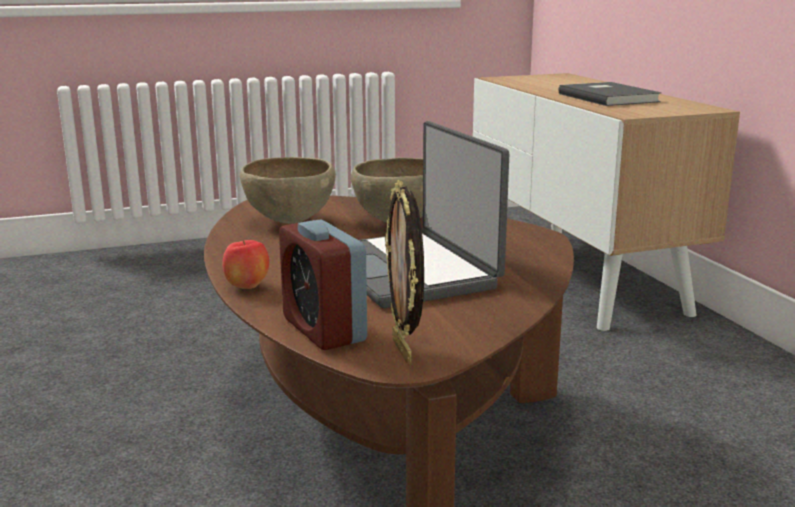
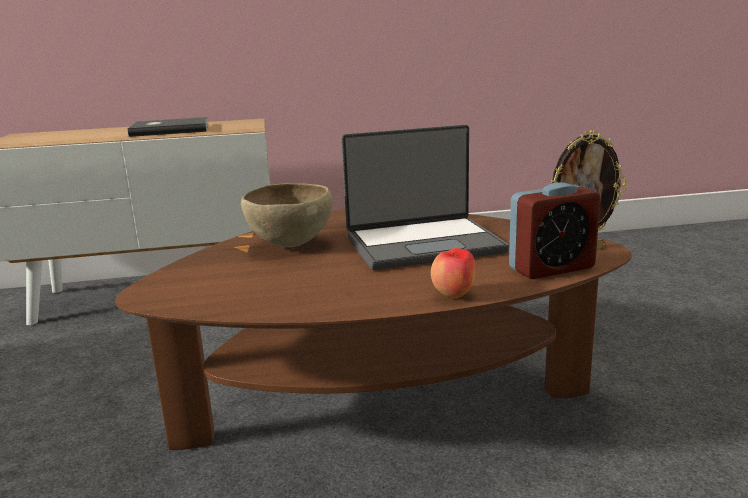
camera: 80 degrees left, 0 degrees up
brown bowl [240,157,336,224] -> none

